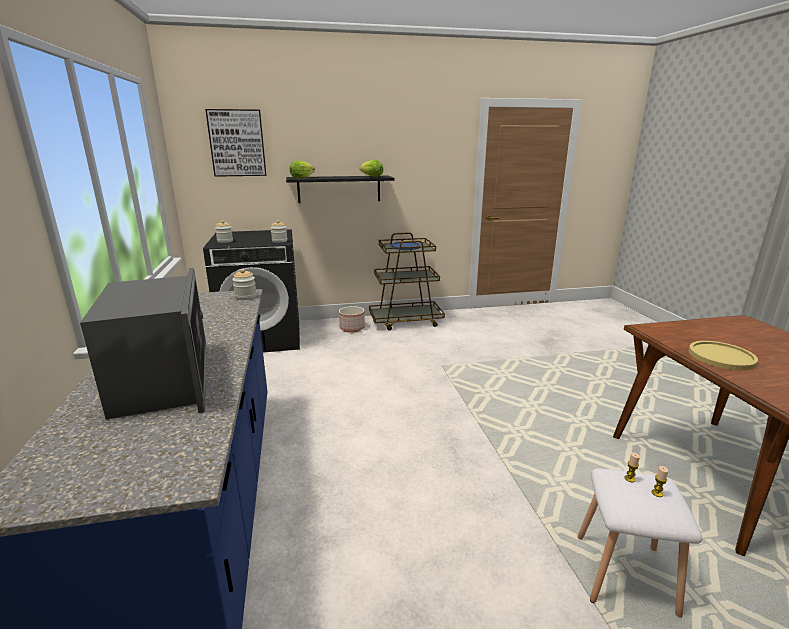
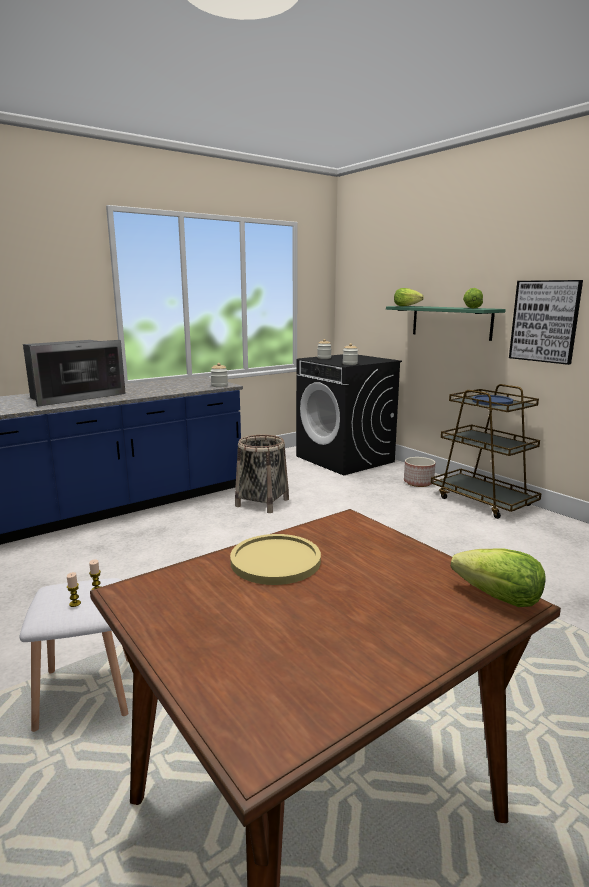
camera: 65 degrees right, 5 degrees down
picture [205,109,266,177] -> picture moved to [509,280,583,365]
black shelf [286,176,394,203] -> green shelf [386,306,506,341]
none -> basket [235,435,289,513]
none -> lettuce [451,548,546,607]

